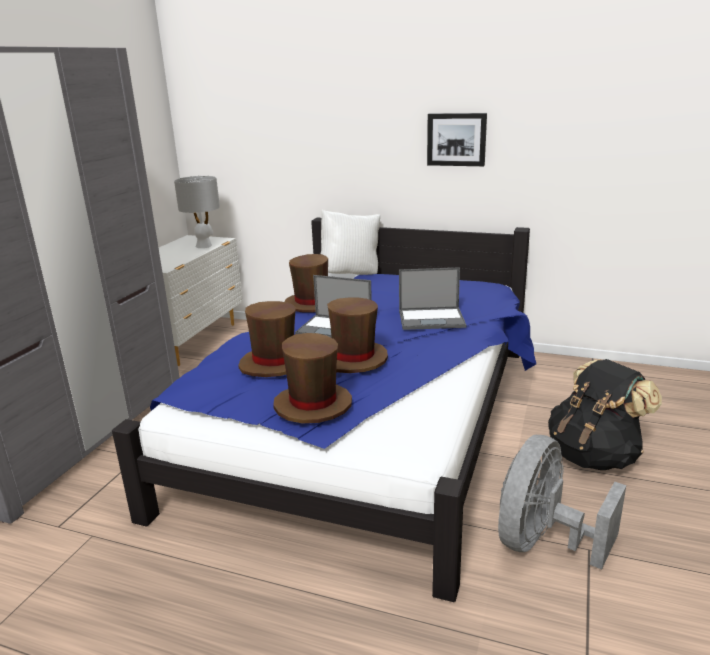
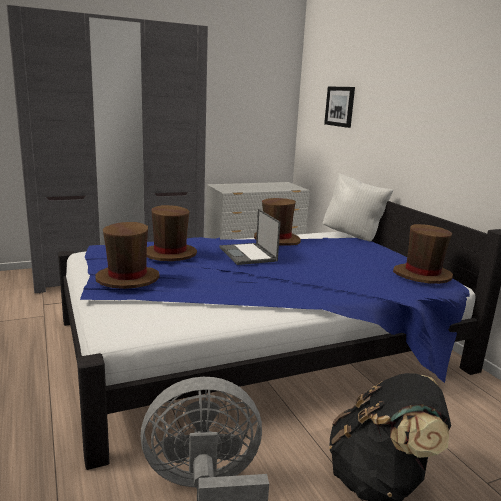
camera: 45 degrees right, 5 degrees down
grey table lamp [174,176,220,248] -> none
brown hat [327,297,388,373] -> brown hat moved to [393,224,453,284]
laptop [399,267,466,330] -> none
picture [427,113,487,166] -> picture moved to [324,86,355,128]

